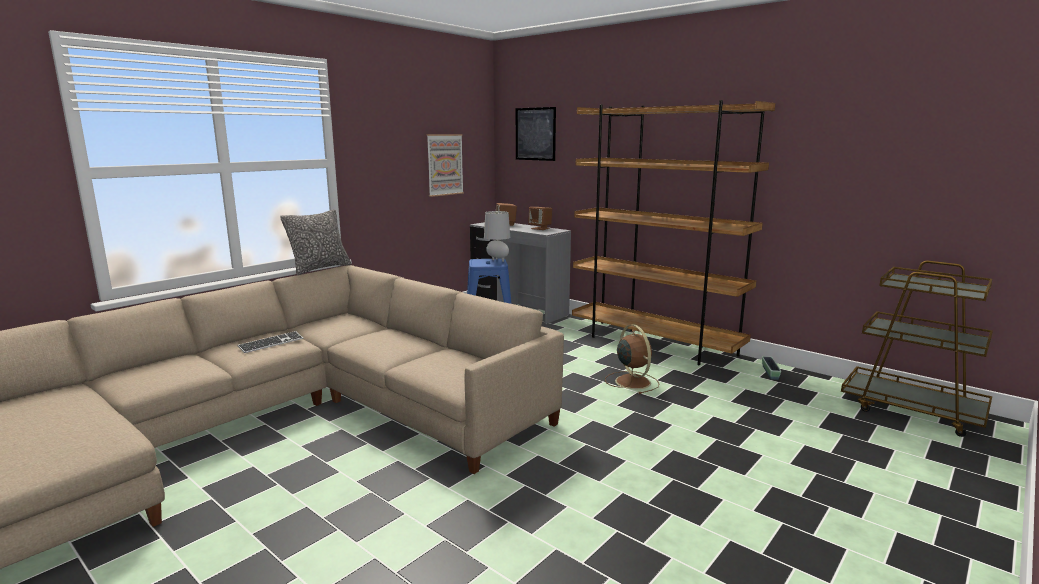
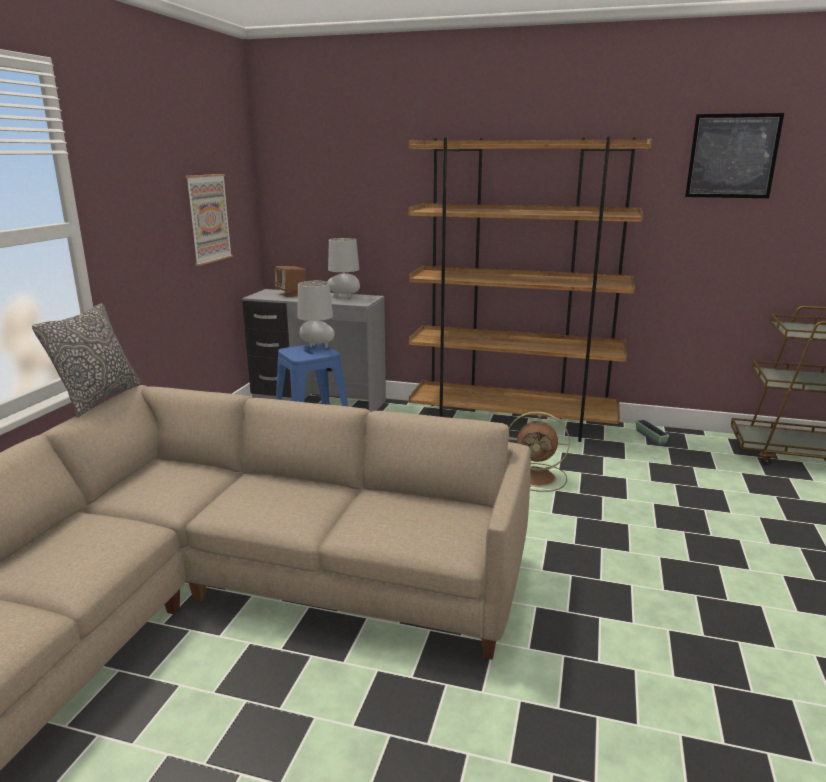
camera: 25 degrees left, 5 degrees up
keyboard [238,331,303,353] -> none
picture [516,107,556,161] -> picture moved to [685,113,784,198]
brown speaker [528,207,552,230] -> grey table lamp [328,238,360,298]
brown fan [605,324,660,394] -> brown fan turned 150 degrees clockwise [509,411,570,492]

